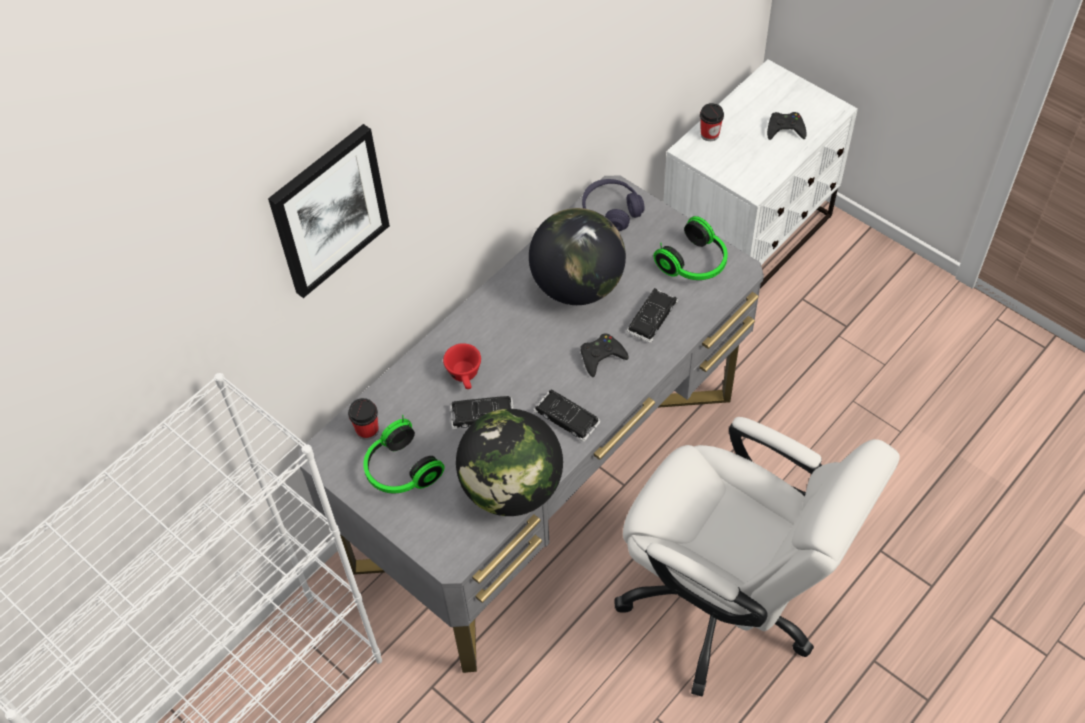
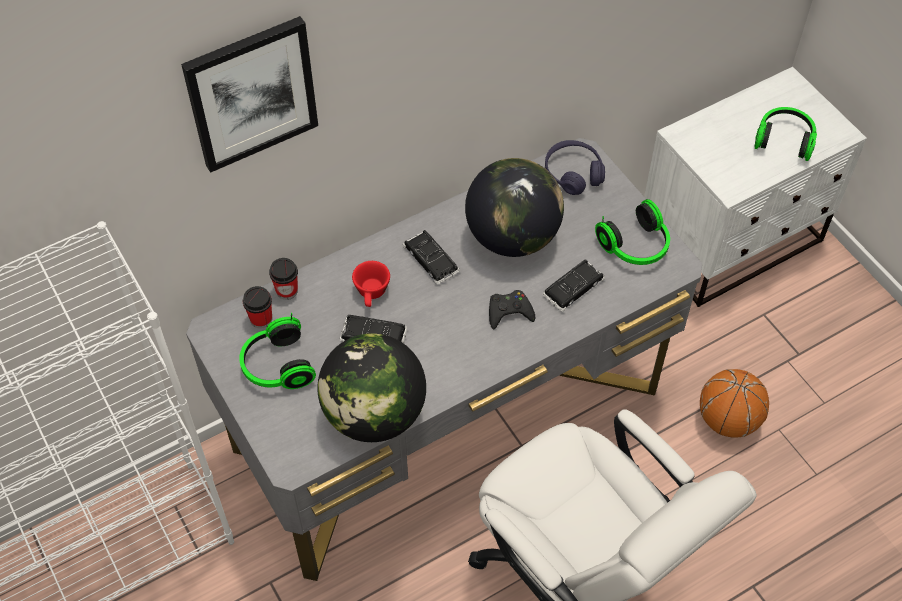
camera: 15 degrees right, 0 degrees up
black toy car [533,390,600,442] -> black toy car moved to [403,230,460,284]
cup [700,103,724,141] -> cup moved to [269,258,298,300]
black game controller [767,112,807,140] -> headphones [754,107,817,161]
none -> basketball [700,369,769,437]

